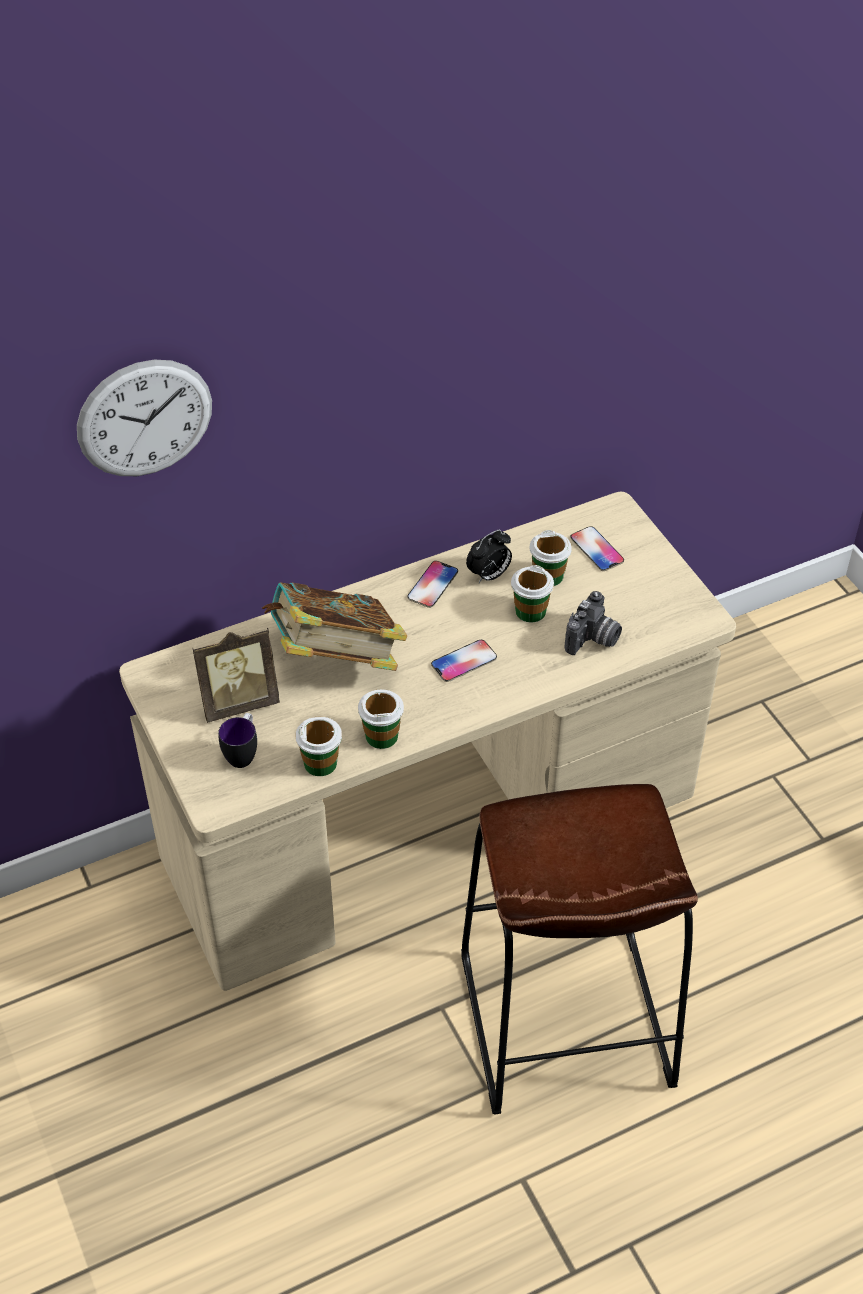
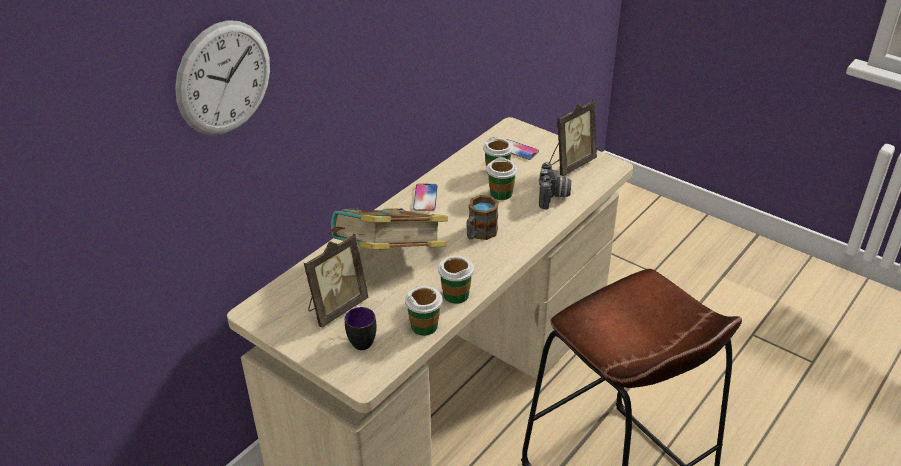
camera: 25 degrees left, 10 degrees down
phone [431,640,497,682] -> mug [466,195,499,240]
alarm clock [466,530,512,583] -> none
none -> picture frame [549,100,597,176]

